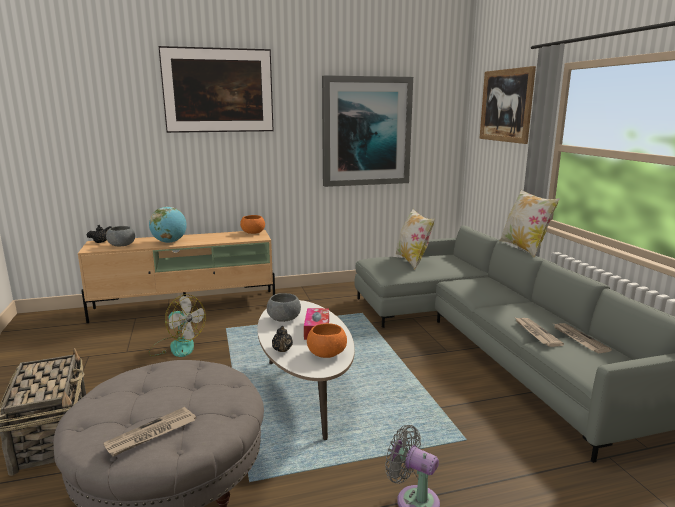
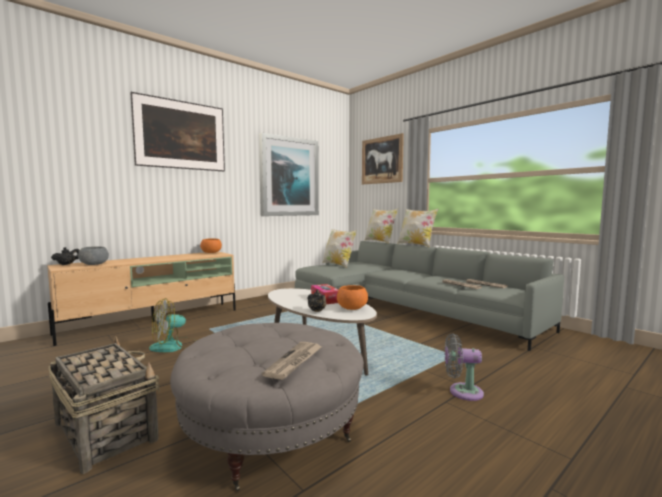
camera: 25 degrees left, 10 degrees down
fan [148,294,206,357] -> fan turned 135 degrees clockwise [149,298,196,352]
globe [149,206,187,243] -> none
grey bowl [267,293,301,322] -> none
none -> pillow [364,209,398,244]

